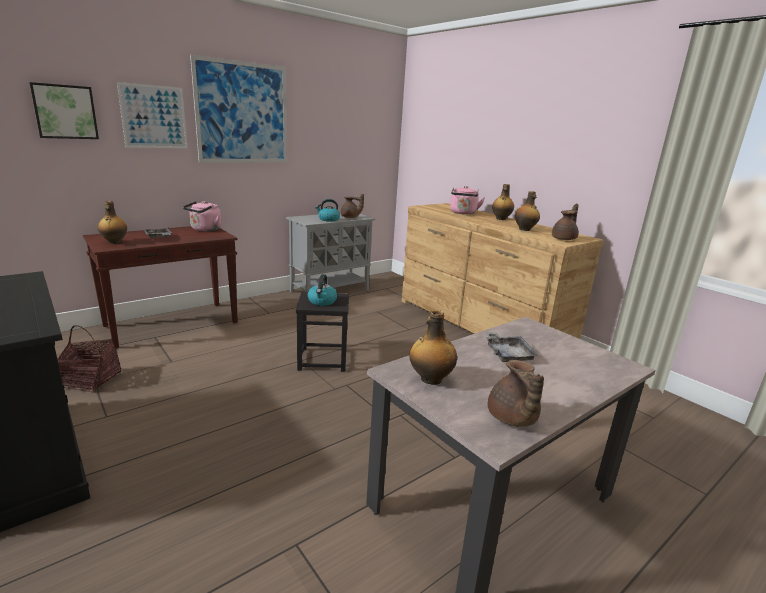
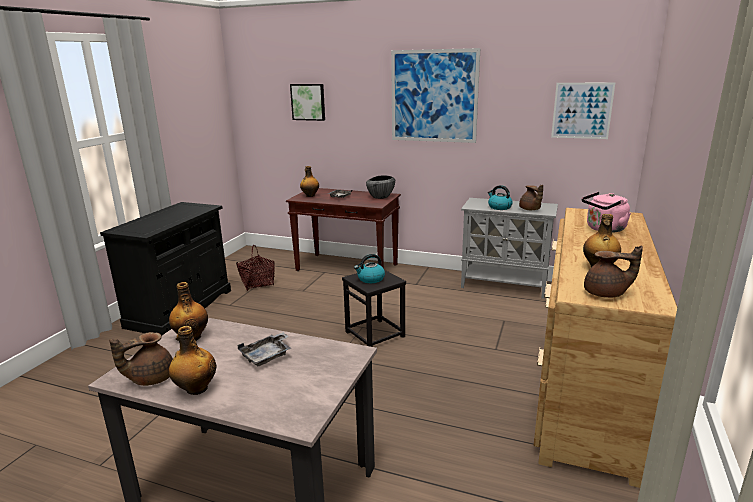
camera: 60 degrees right, 0 degrees up
picture [117,82,187,148] -> picture moved to [551,83,615,139]
pink kettle [183,201,221,232] -> bowl [366,176,395,199]
bottle [492,184,514,220] -> bottle moved to [169,326,216,395]

